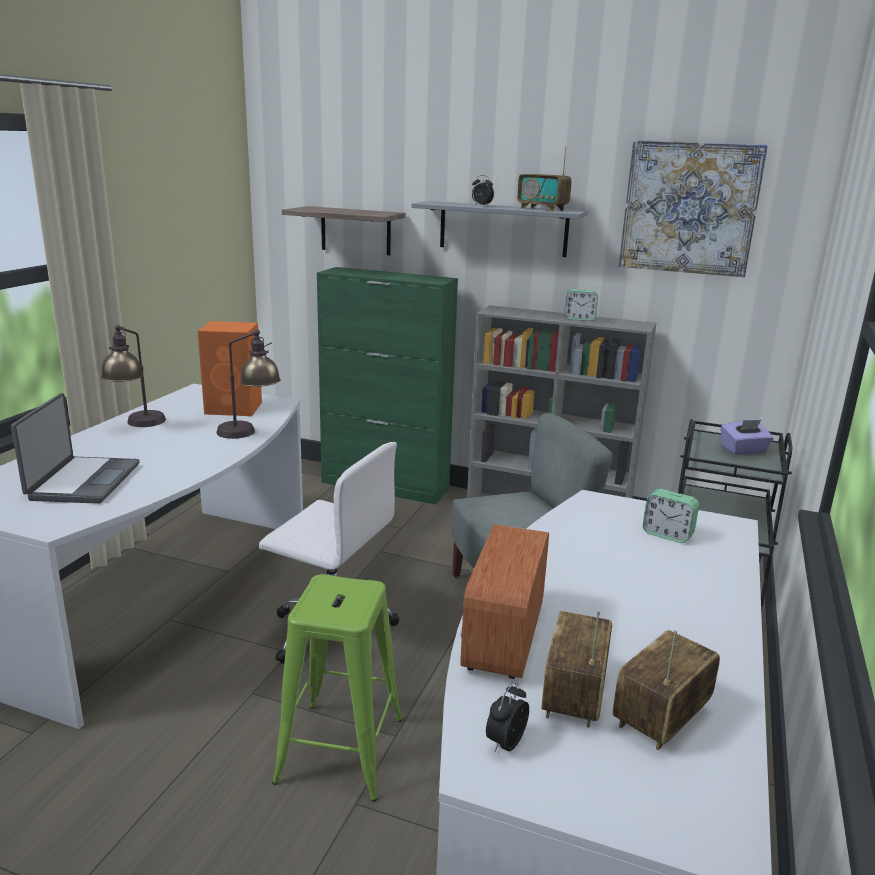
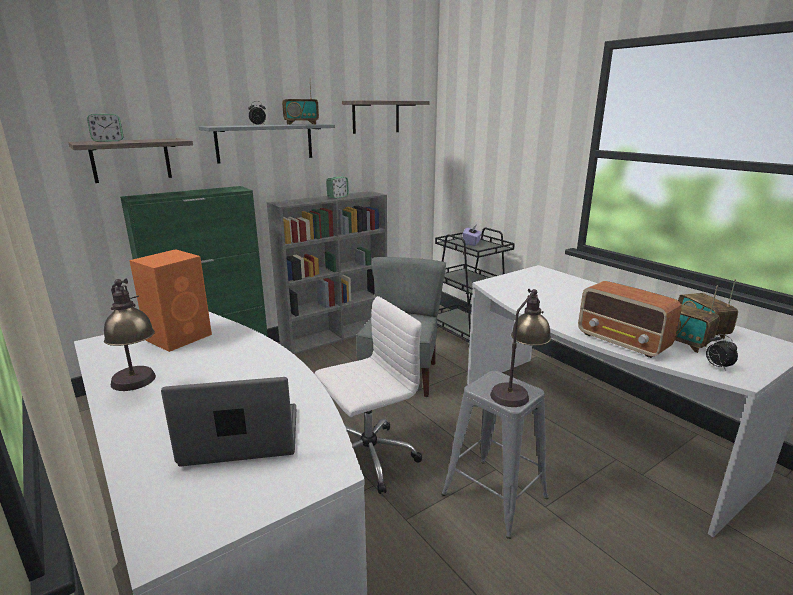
camera: 55 degrees left, 0 degrees up
laptop [11,393,140,504] -> laptop turned 45 degrees counterclockwise [161,377,296,467]
table lamp [216,329,281,439] -> table lamp moved to [490,289,551,407]
green stool [272,574,403,802] -> grey stool [441,371,548,539]
picture [619,140,768,277] -> shelf [342,100,429,134]
alarm clock [643,489,699,543] -> alarm clock moved to [87,114,123,142]

